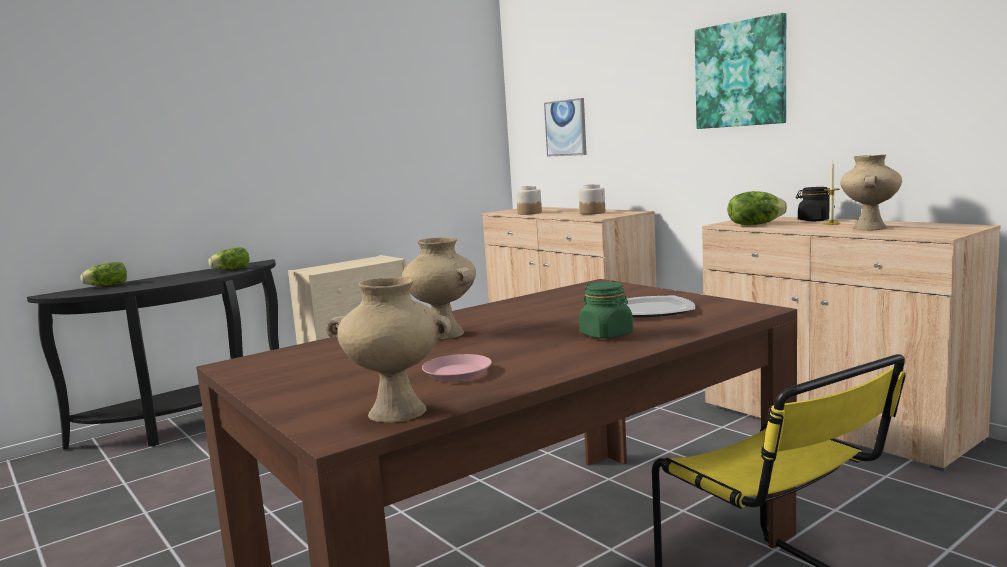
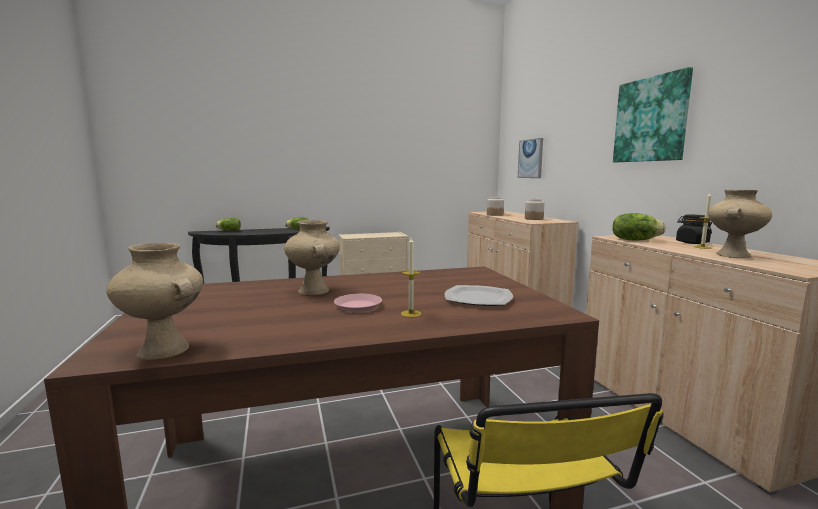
camera: 20 degrees right, 0 degrees up
pink plate [422,354,492,381] -> pink plate moved to [334,294,382,312]
green jar [579,282,633,339] -> candle [401,237,422,317]

